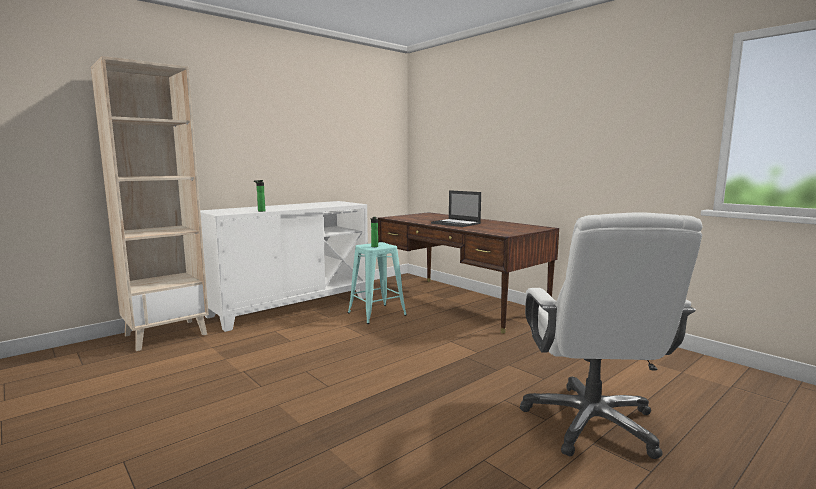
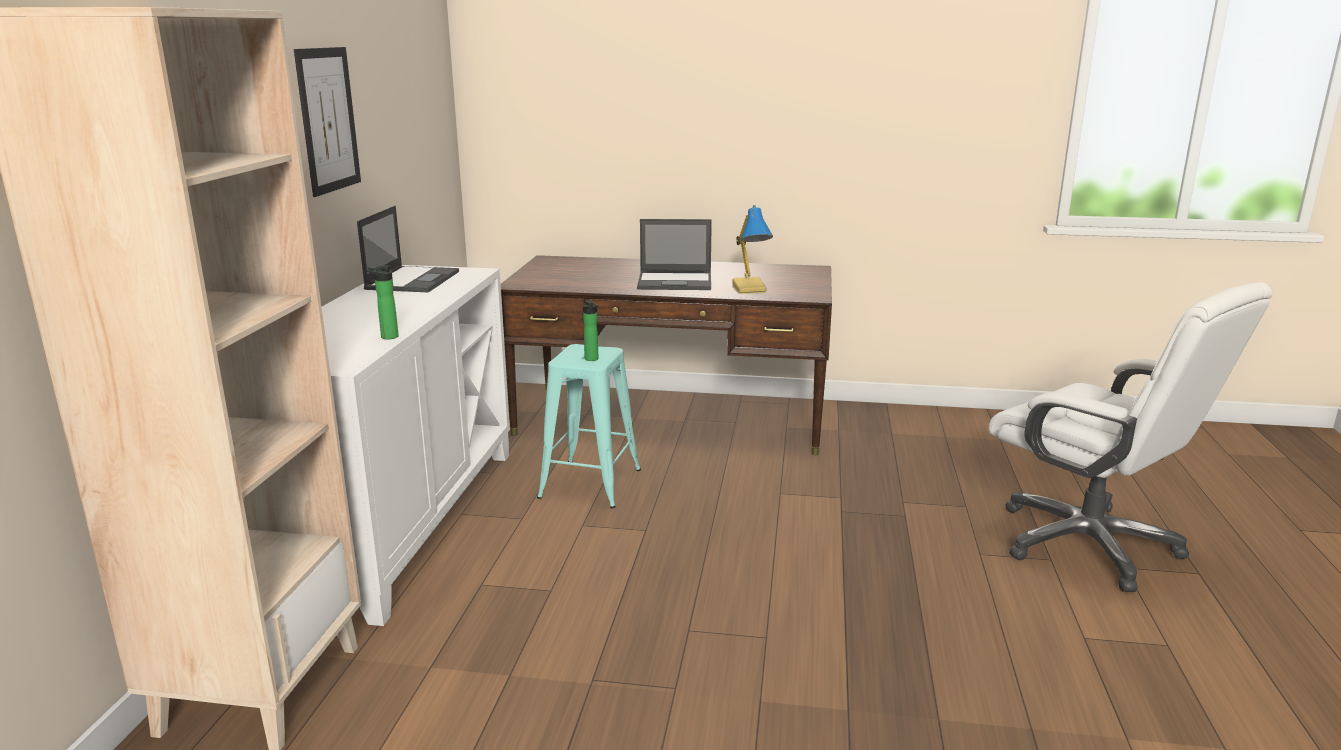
camera: 40 degrees left, 10 degrees up
none -> picture [294,47,361,197]
none -> laptop [357,206,459,292]
none -> table lamp [732,205,773,294]

